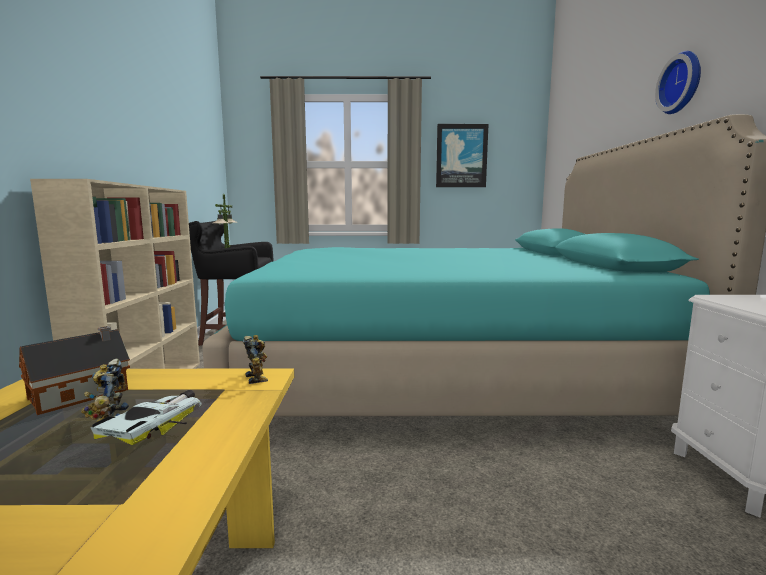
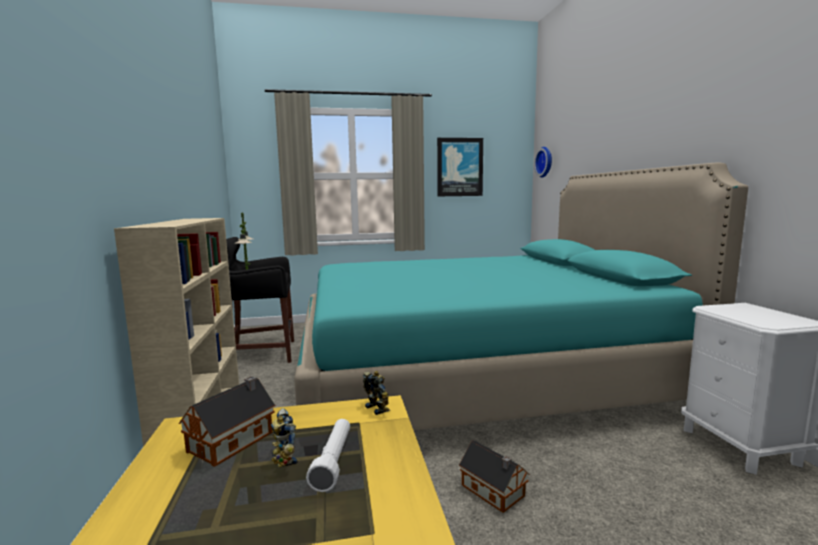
camera: 10 degrees left, 0 degrees up
toy car [90,390,202,445] -> white flashlight [306,419,350,492]
wall clock [655,51,701,114] -> wall clock moved to [534,147,552,177]
none -> toy house [459,440,530,513]

